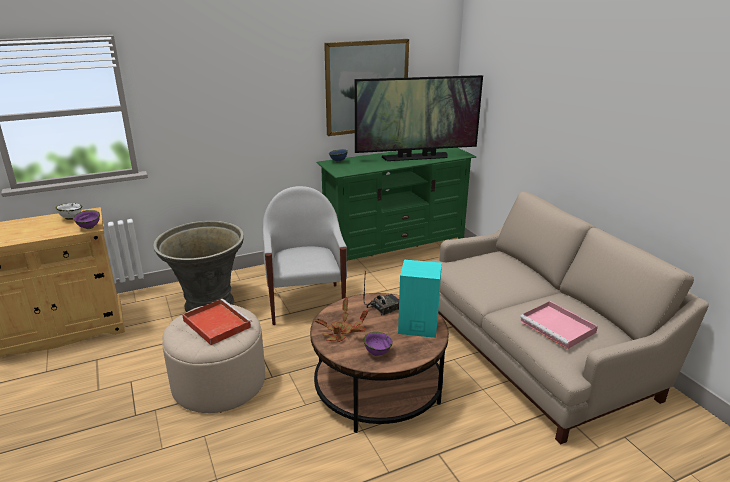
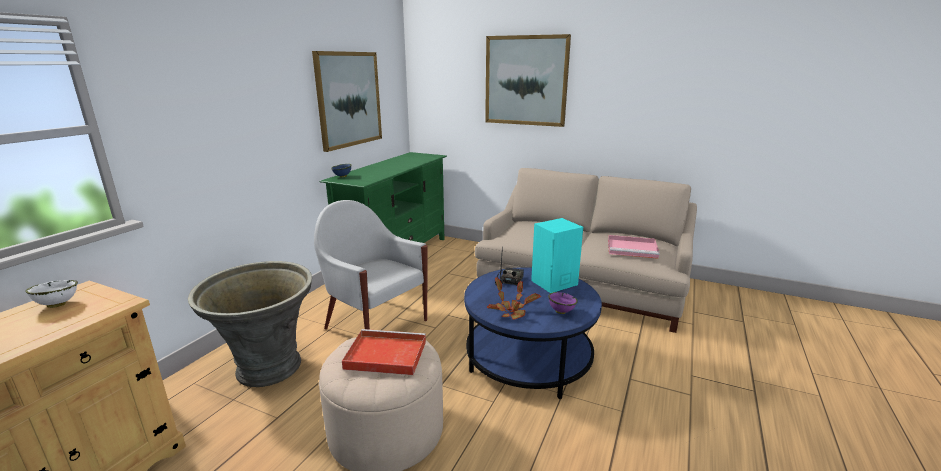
camera: 40 degrees left, 5 degrees down
purple bowl [73,210,100,229] -> none
brown coffee table [310,293,449,433] -> blue coffee table [464,267,602,399]
television [355,75,483,161] -> none
none -> picture [485,34,571,127]

